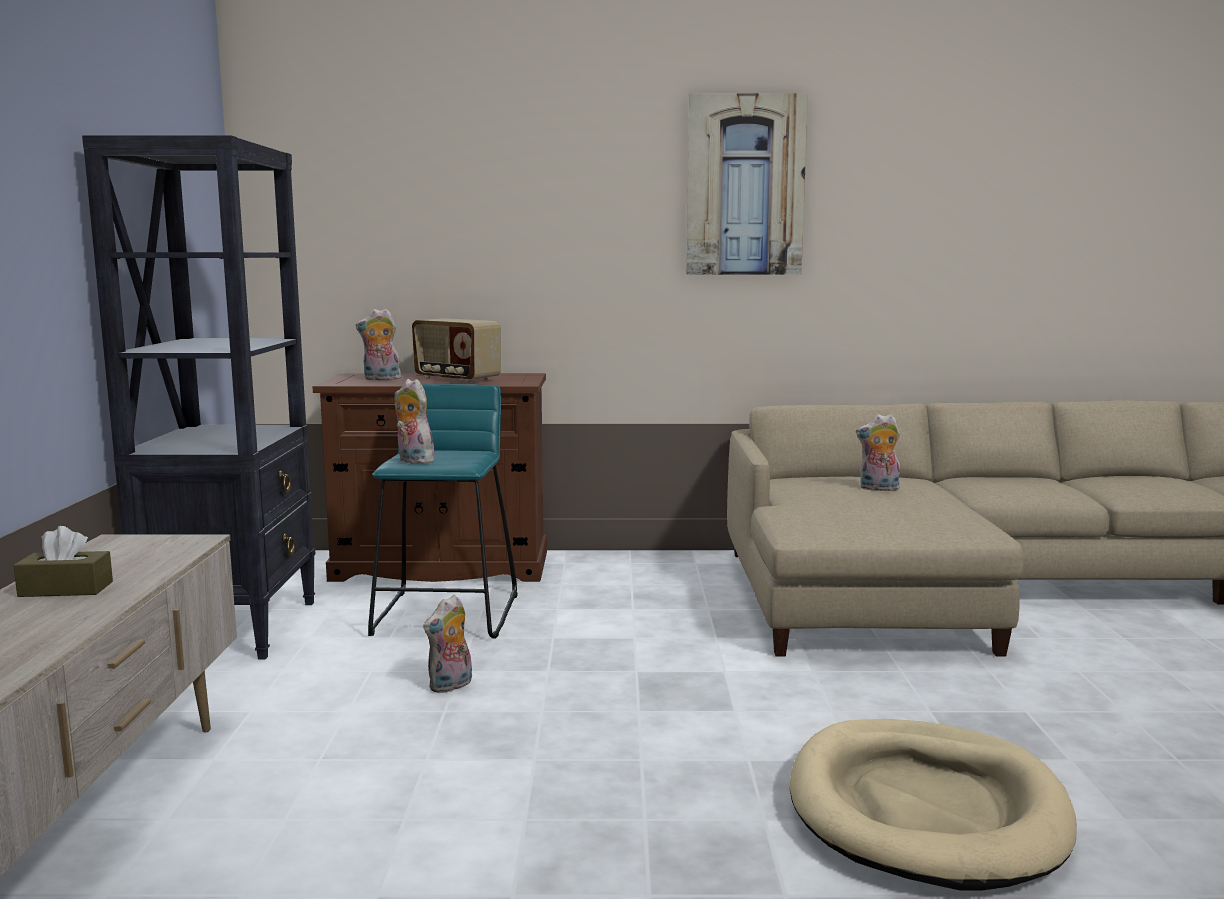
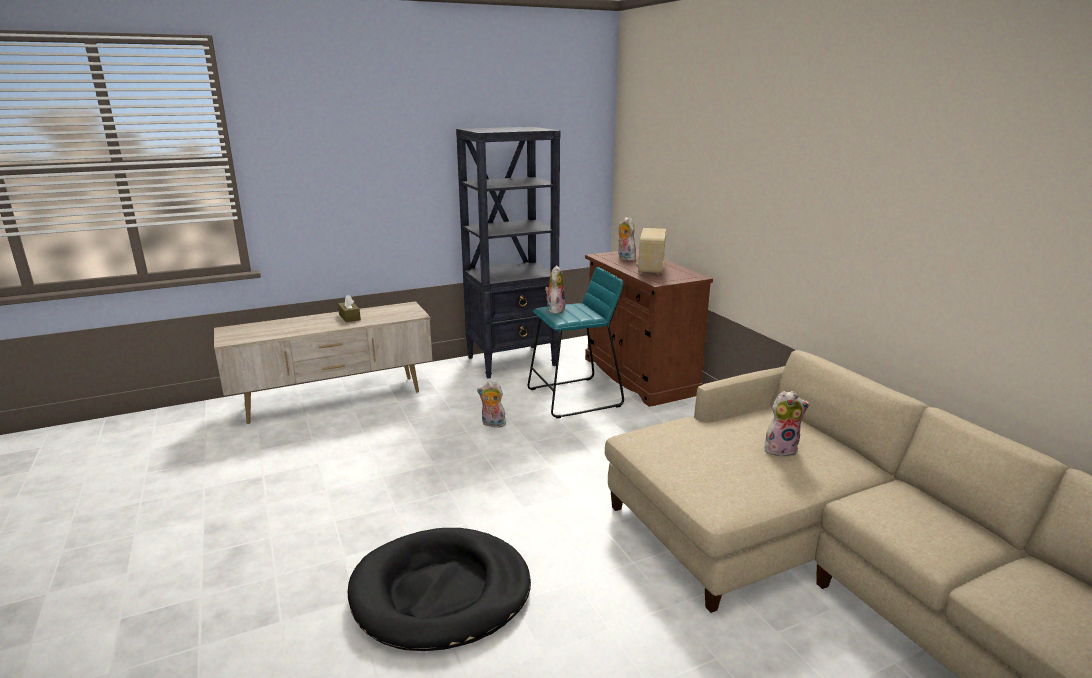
camera: 65 degrees right, 10 degrees up
picture [686,93,808,275] -> none
beige dog bed [790,719,1077,890] -> black dog bed [348,528,531,651]
plush toy [856,414,900,491] -> plush toy turned 105 degrees clockwise [764,391,810,457]

